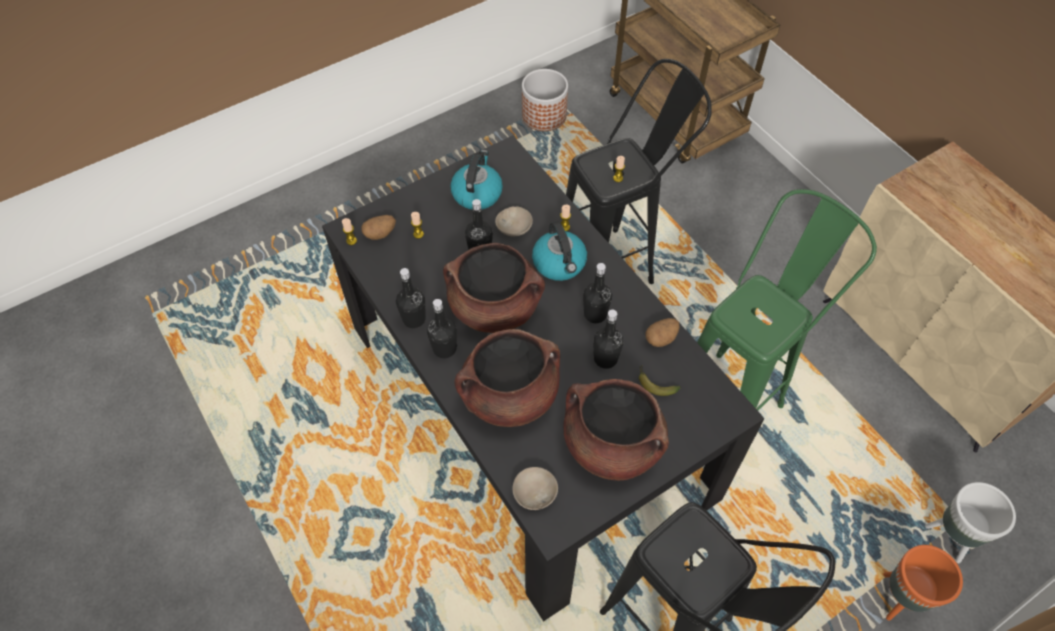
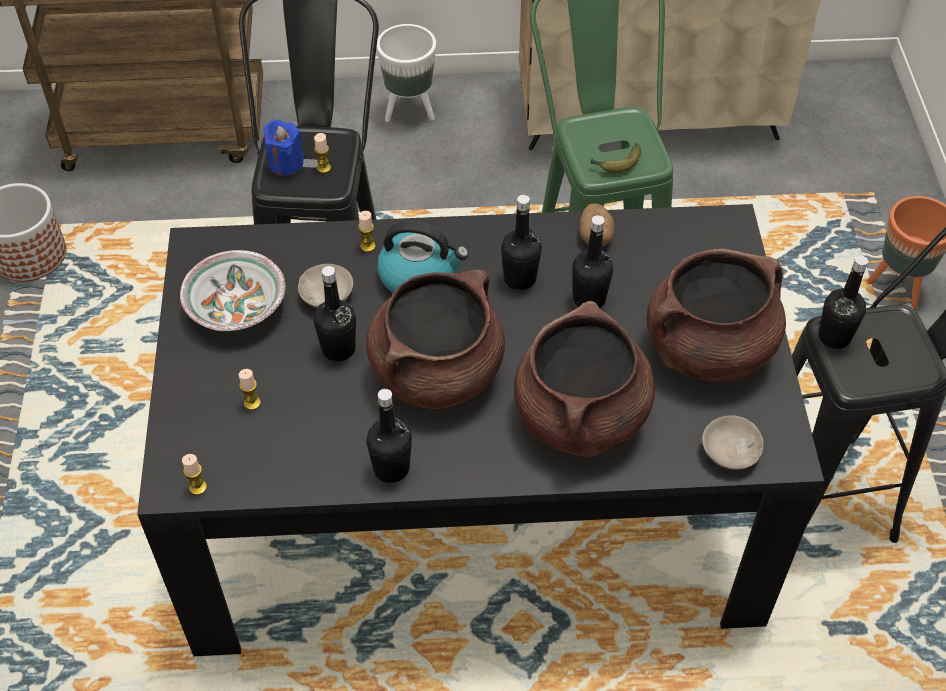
camera: 60 degrees left, 5 degrees down
potato [361,215,396,240] -> none
black bottle [427,299,457,358] -> black bottle moved to [818,256,868,349]
kettle [450,150,503,210] -> bowl [180,250,285,331]
banana [639,365,681,396] -> banana moved to [591,143,641,172]
white planter [925,482,1016,563] -> white planter moved to [377,24,436,122]
none -> blue candle [263,119,304,176]

